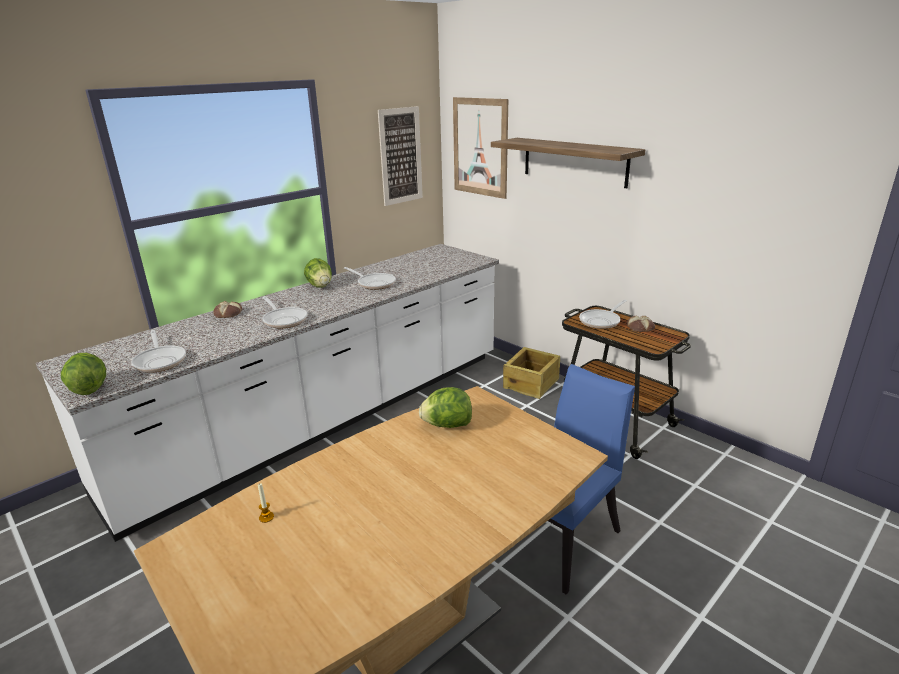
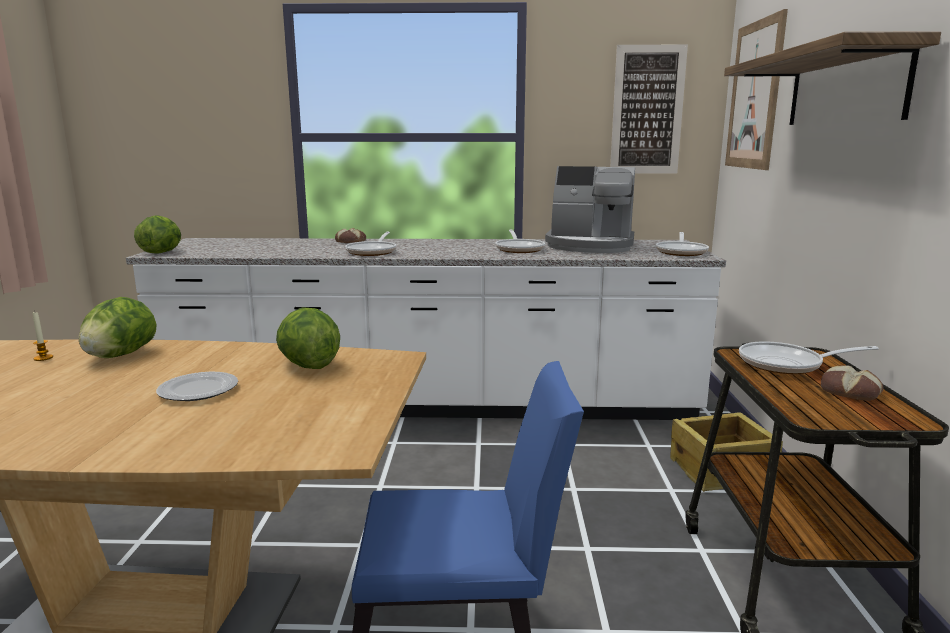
camera: 45 degrees right, 10 degrees down
frying pan [131,330,186,373] -> frying pan moved to [656,232,709,256]
lettuce [304,258,332,288] -> lettuce moved to [79,297,156,358]
none -> plate [156,372,238,401]
none -> coffee machine [545,166,635,253]

